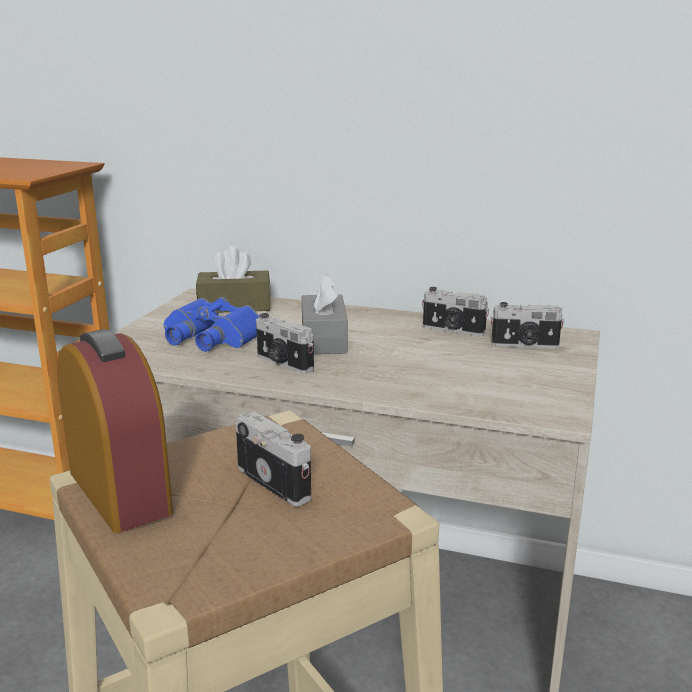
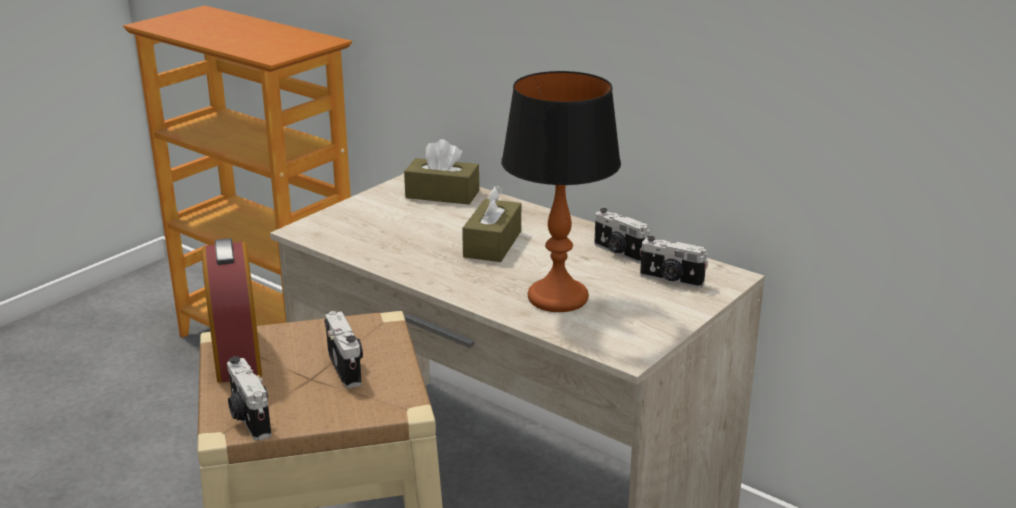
camera: 20 degrees right, 5 degrees up
blue binoculars [164,297,269,352] -> none
camera [256,313,314,374] -> camera moved to [227,356,271,441]
grey tissue box [302,274,348,354] -> brown tissue box [462,186,521,262]
none -> table lamp [501,71,621,312]

